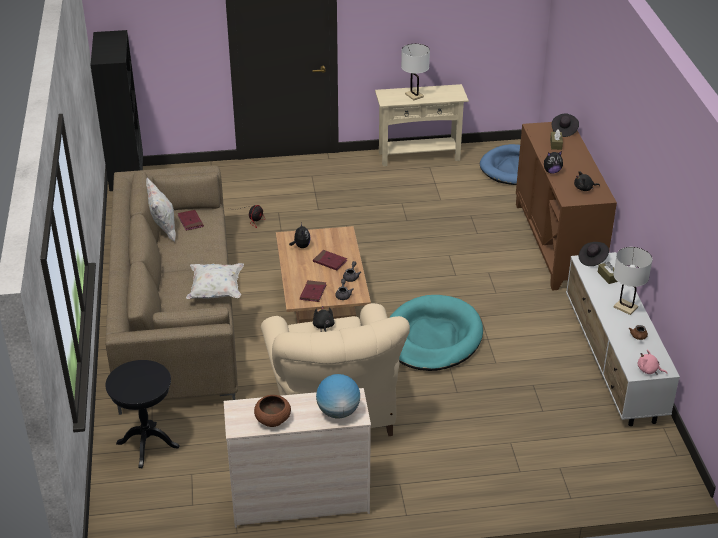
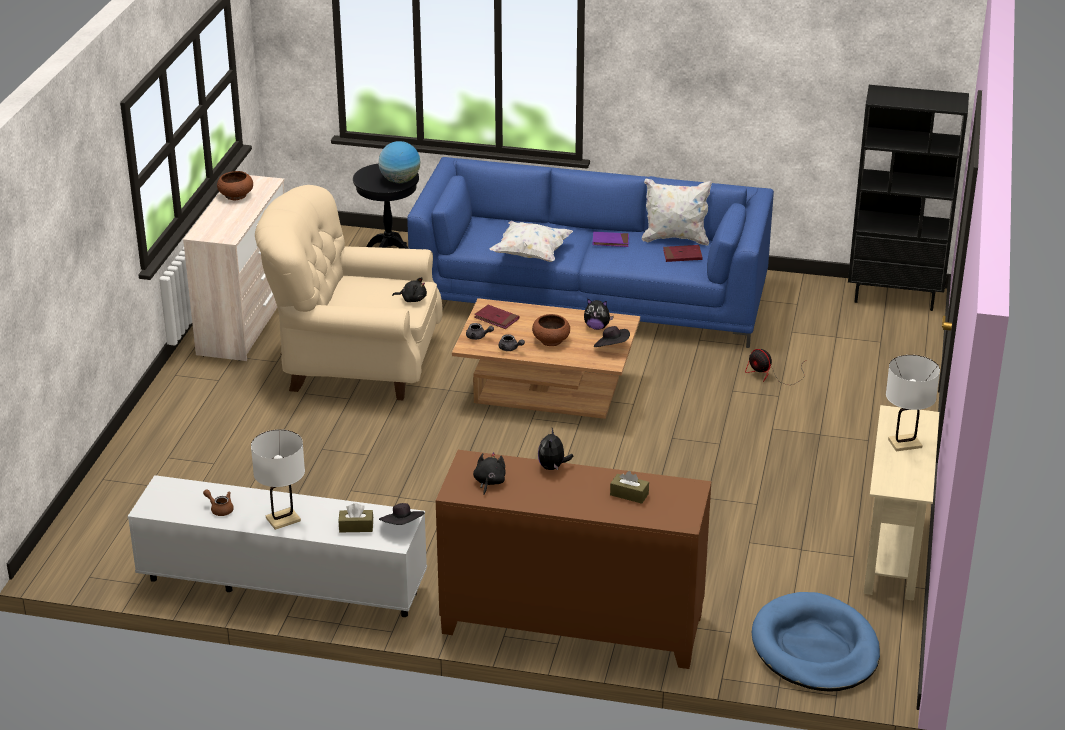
camera: 110 degrees right, 5 degrees down
brown sofa [105,165,238,415] -> blue sofa [407,157,774,348]
red book [313,250,347,271] -> brown bowl [532,314,570,346]
globe [316,374,360,418] -> globe moved to [378,141,420,183]
turquoise dog bed [389,295,483,371] -> none
black hat [552,113,579,137] -> black hat moved to [594,326,630,347]
pink plush toy [638,350,668,375] -> none
none -> purple book [592,232,629,247]

